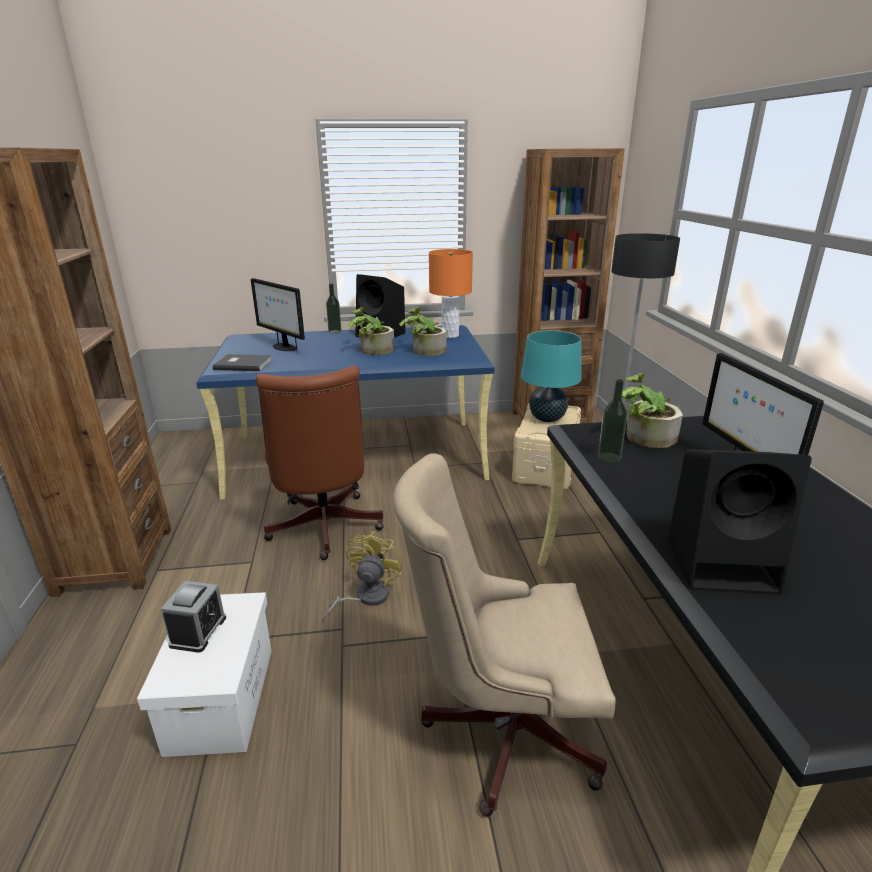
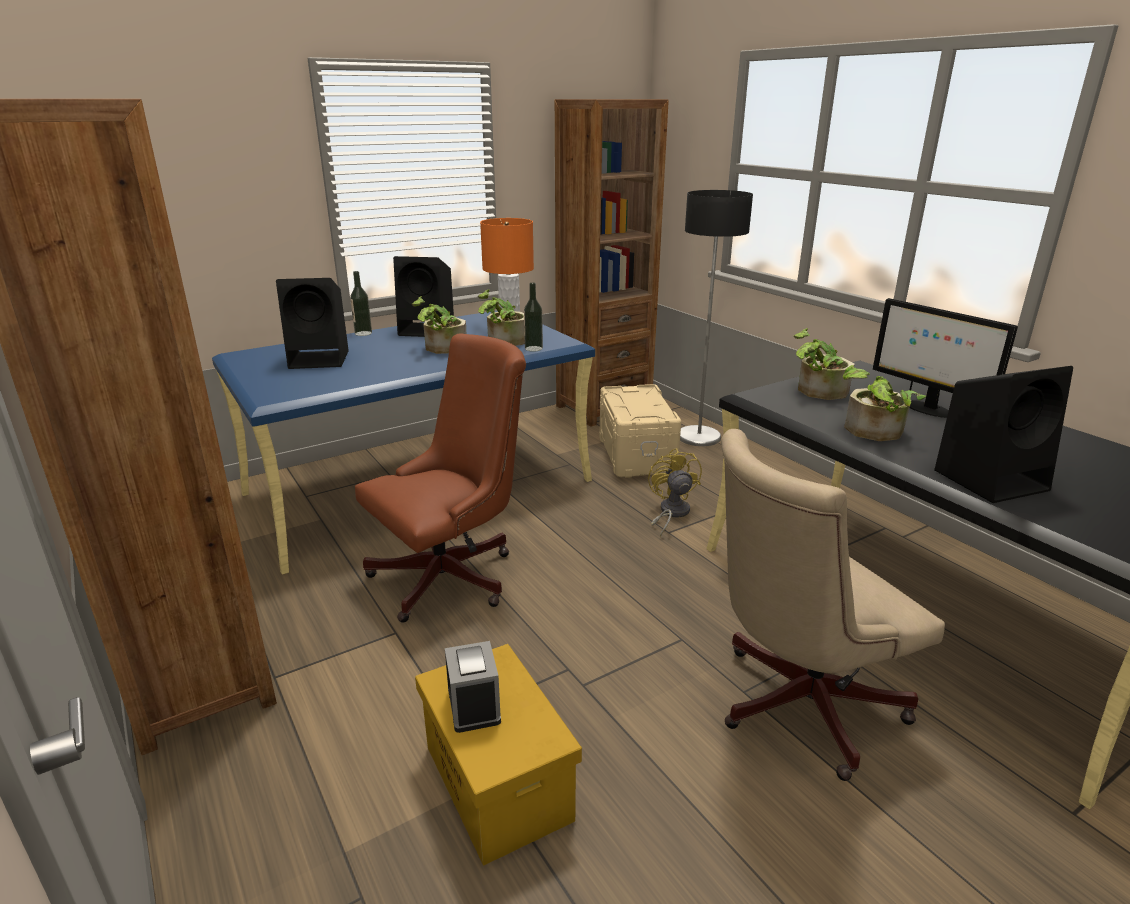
camera: 25 degrees left, 0 degrees up
white storage box [137,592,272,757] -> yellow storage box [415,644,582,865]
grey book [213,354,272,371] -> none
monitor [251,278,305,351] -> black speaker [276,278,349,369]
brown office chair [256,366,384,560] -> brown office chair turned 90 degrees counterclockwise [355,333,526,623]
yellow fan [322,531,404,623] -> yellow fan moved to [648,448,702,537]
turquoise table lamp [521,330,581,422] -> none
bottle [598,379,627,463] -> bottle moved to [524,283,543,352]
none -> potted plant [843,365,926,441]

